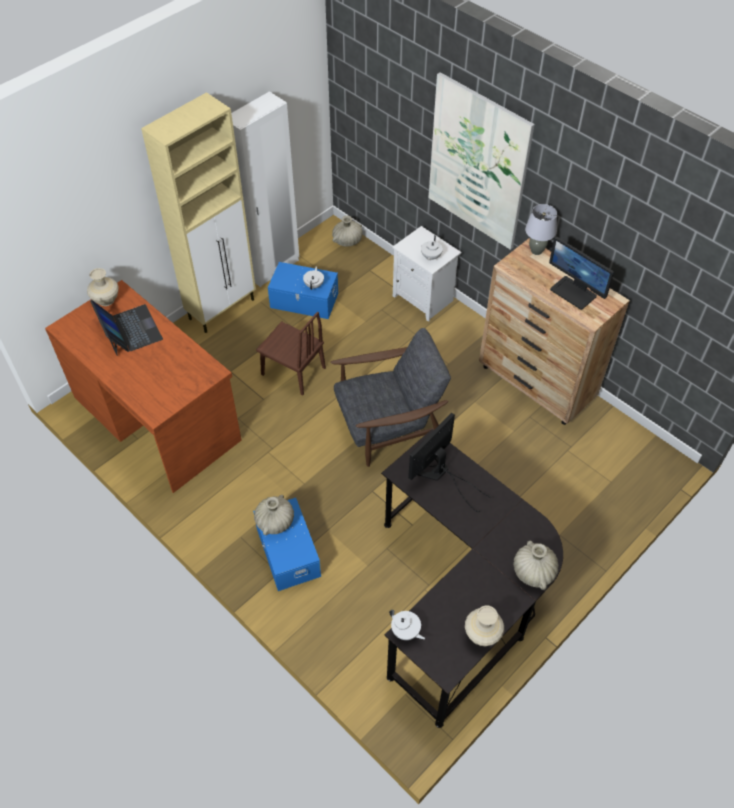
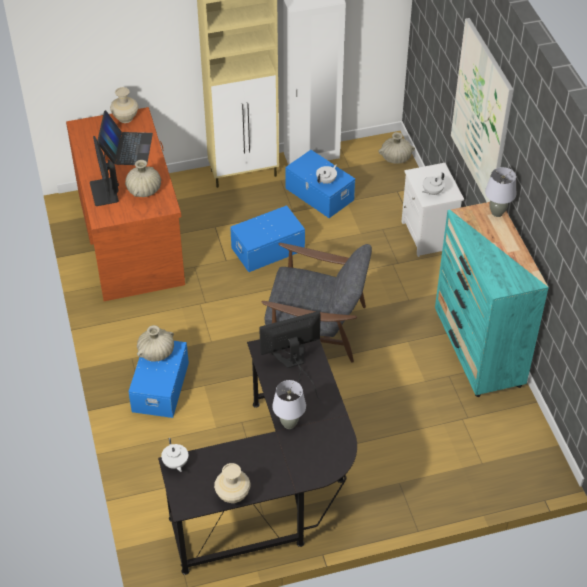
camera: 30 degrees right, 5 degrees down
brown chair [256,311,326,395] -> blue storage box [230,205,305,272]
brown dresser [479,238,630,425] -> turquoise dresser [435,202,549,397]
beige vase [513,541,559,590] -> beige vase moved to [125,160,161,197]
monitor [549,237,614,310] -> monitor moved to [90,136,119,206]
none -> grey table lamp [272,380,306,429]

